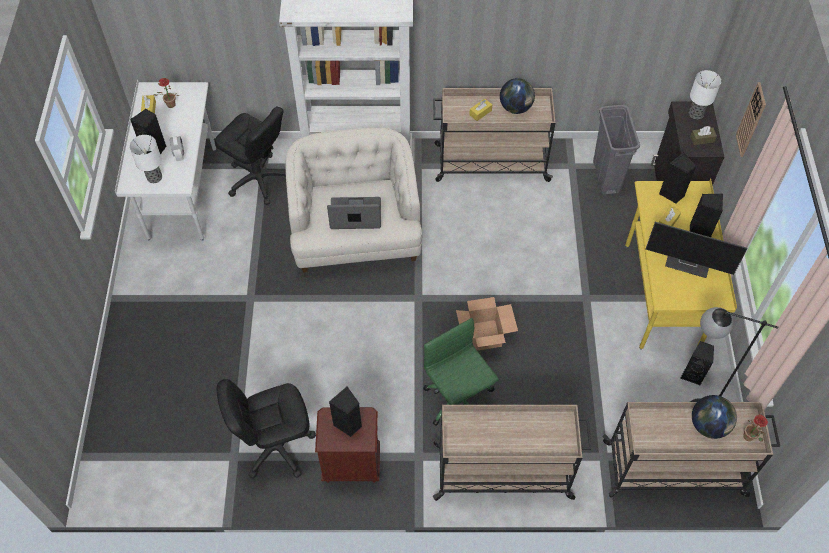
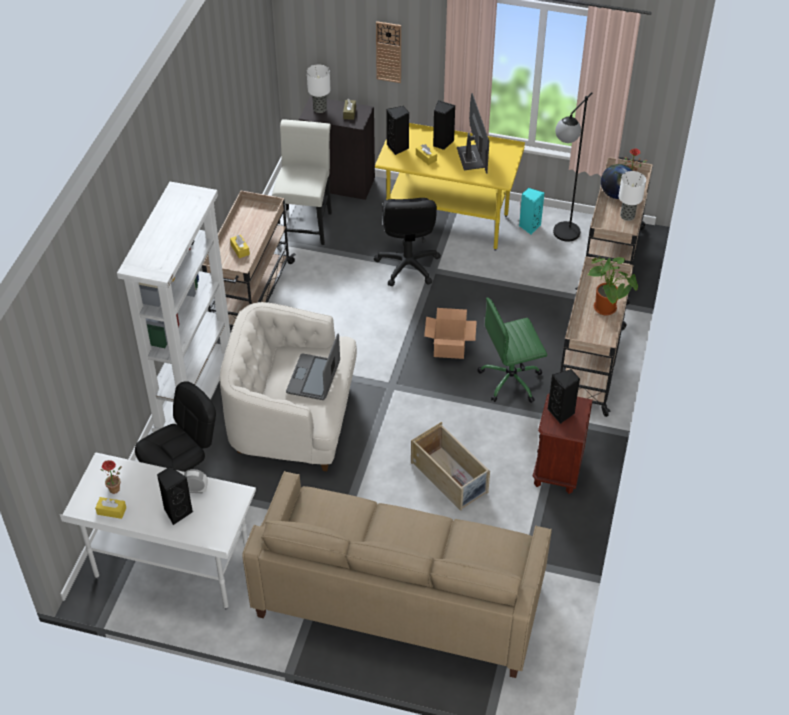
camera: 75 degrees left, 10 degrees down
table lamp [130,135,162,183] -> table lamp moved to [619,171,646,221]
black office chair [217,379,316,479] -> black office chair moved to [374,198,441,287]
globe [500,78,535,114] -> none
grey trash can [593,105,640,195] -> white chair [272,119,332,245]
monitor [646,222,747,278] -> monitor turned 45 degrees counterclockwise [457,93,489,174]
black speaker [680,341,714,386] -> turquoise speaker [519,188,544,234]
none -> beige sofa [242,471,552,678]
none -> beige storage box [411,422,490,511]
none -> potted plant [587,257,638,315]

